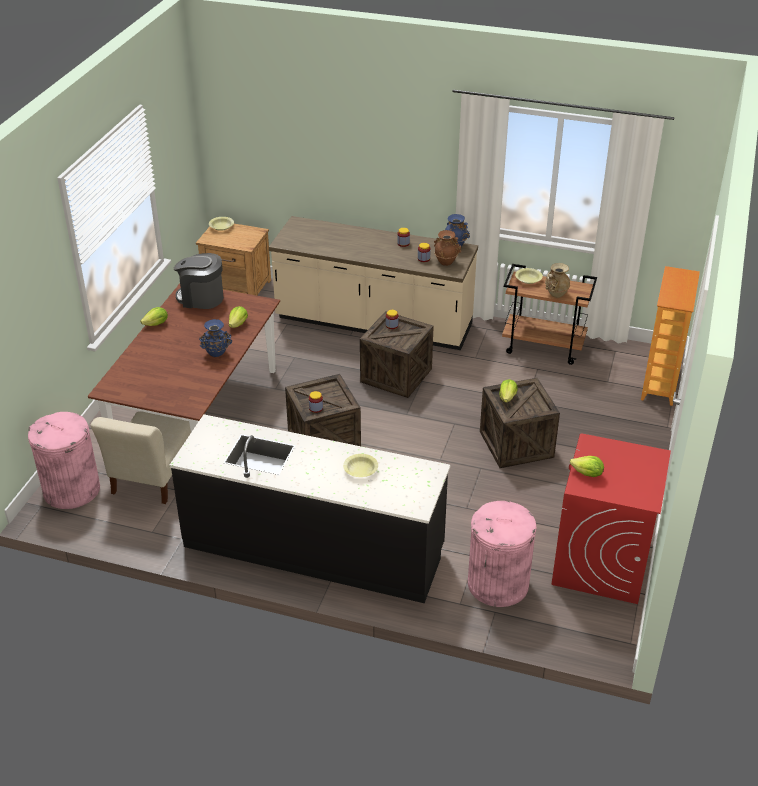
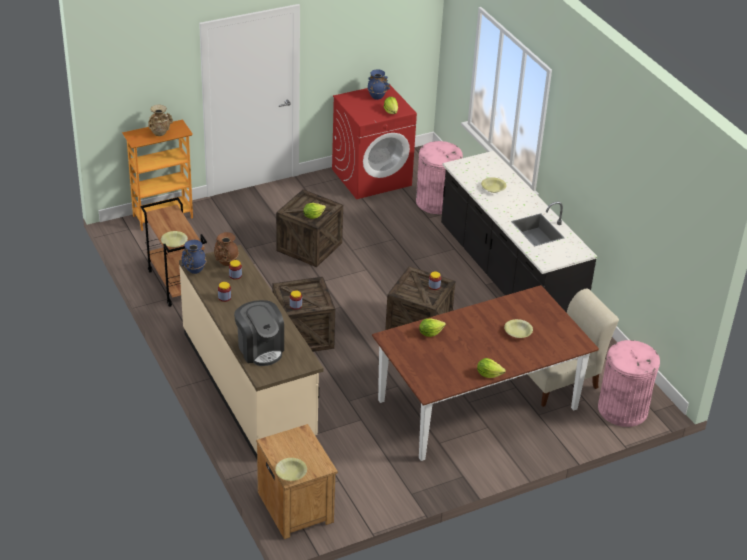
camera: 135 degrees left, 0 degrees up
coffee machine [174,253,224,309] -> coffee machine moved to [234,300,284,366]
blue vase [199,319,232,357] -> blue vase moved to [367,70,390,100]
beige vase [545,263,570,298] -> beige vase moved to [148,105,173,136]
none -> yellow bowl [504,319,533,338]

